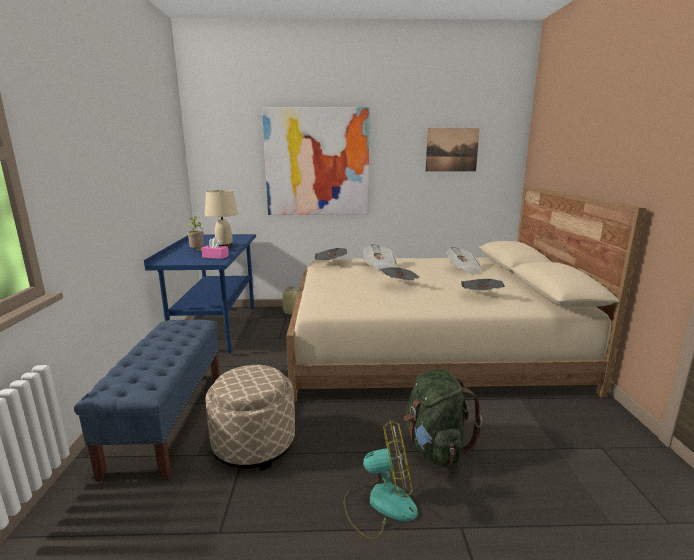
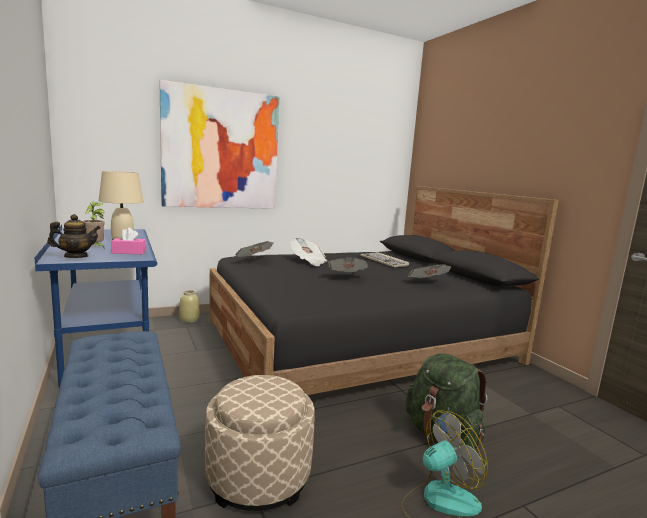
camera: 25 degrees left, 5 degrees down
beige bed [286,186,646,402] -> black bed [209,186,559,395]
picture [425,128,480,172] -> none
newspaper [446,246,483,275] -> keyboard [360,252,409,267]
none -> teapot [48,214,101,258]

